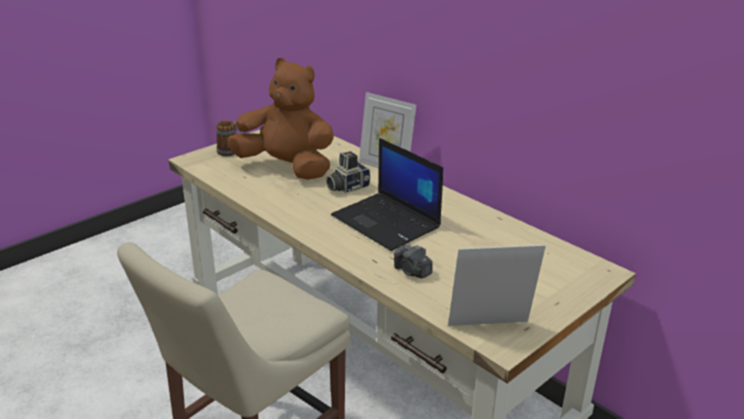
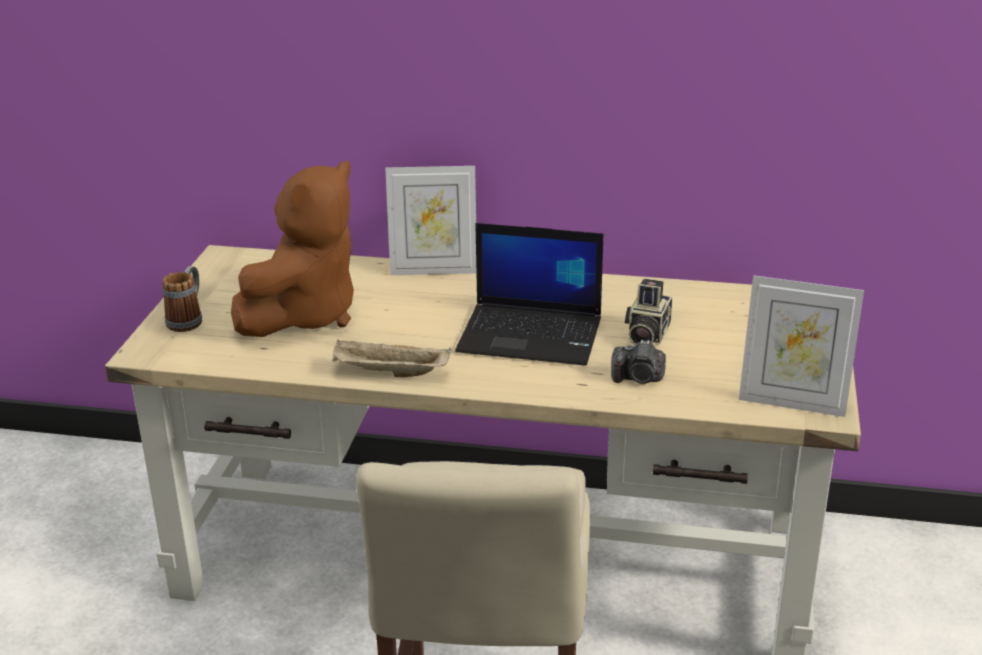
camera: 35 degrees left, 0 degrees up
brown plush toy [227,58,334,180] -> brown plush toy turned 135 degrees clockwise [231,161,354,337]
camera [326,152,370,193] -> camera moved to [625,279,672,346]
picture frame [448,245,546,326] -> picture frame turned 120 degrees counterclockwise [739,275,864,417]
none -> beige tray [332,340,451,377]

